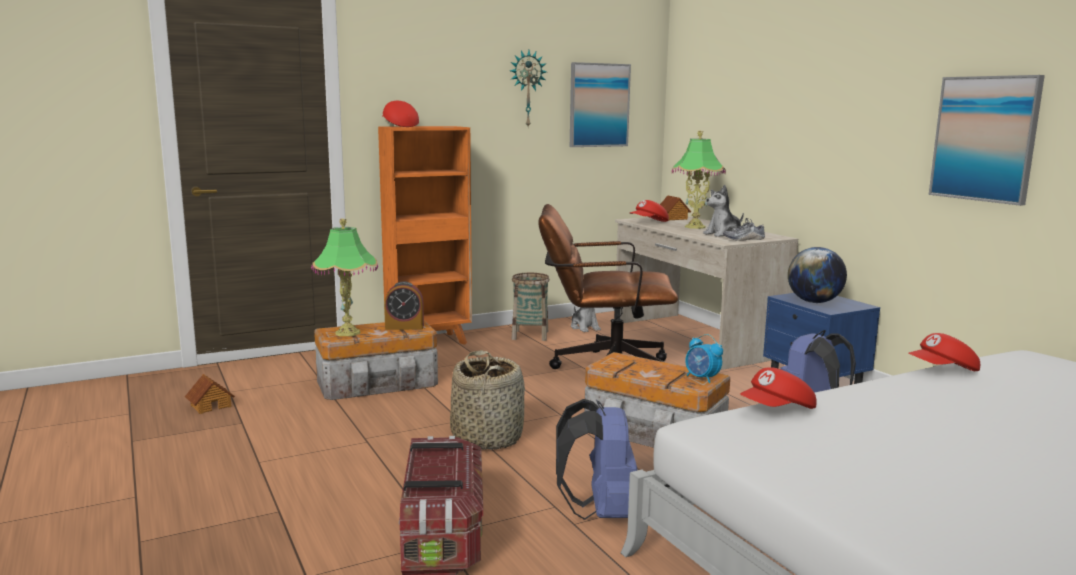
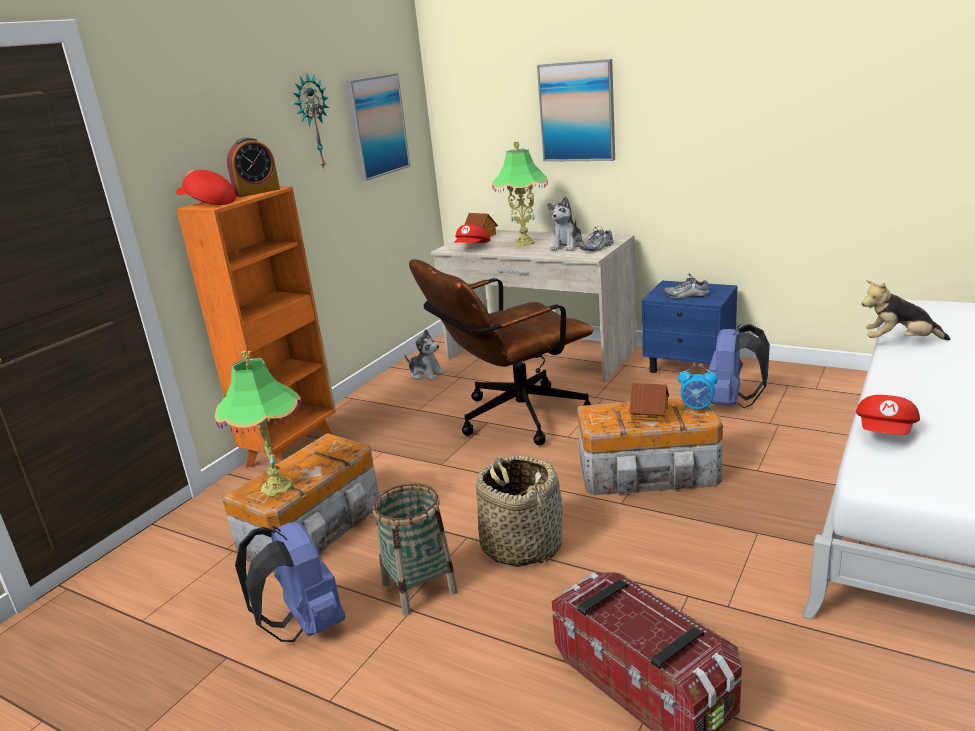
camera: 30 degrees left, 10 degrees up
toy house [185,374,235,414] -> toy house moved to [629,383,669,423]
alarm clock [384,281,424,330] -> alarm clock moved to [227,137,280,197]
basket [512,273,550,341] -> basket moved to [373,483,458,615]
blue backpack [556,399,638,520] -> blue backpack moved to [235,522,345,642]
globe [788,247,847,303] -> shoe [664,274,709,299]
red cap [909,333,980,371] -> plush toy [862,280,950,340]
picture [929,75,1045,206] -> picture moved to [537,59,615,162]

